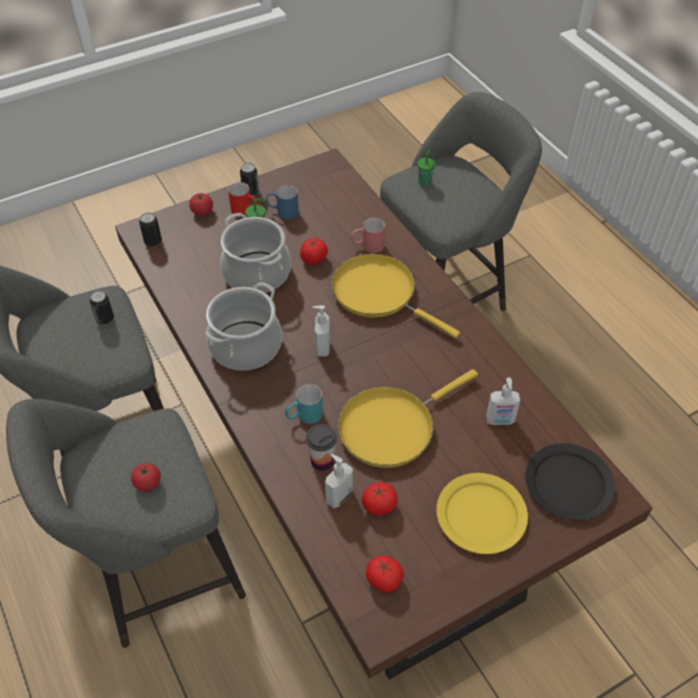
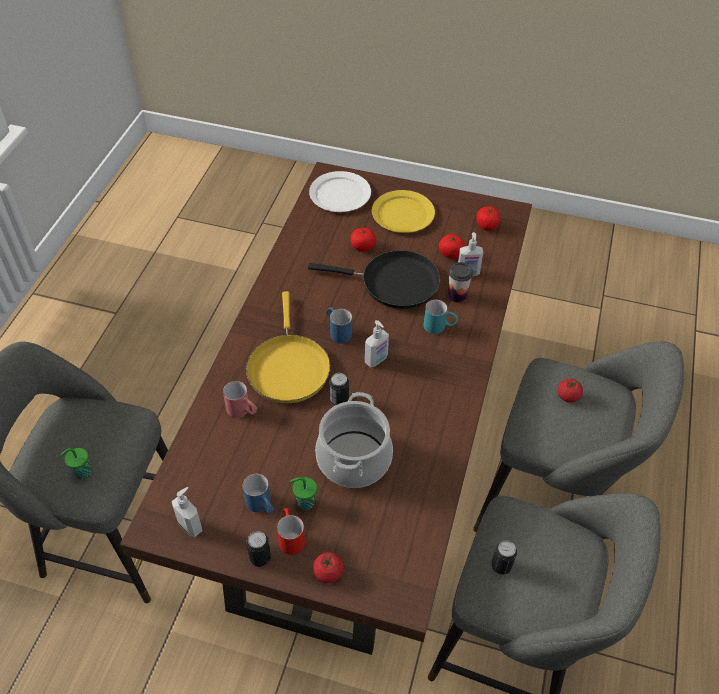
camera: 135 degrees left, 0 degrees up
can [139,213,162,247] -> can moved to [329,373,349,406]
cooking pot [205,282,282,371] -> none
tomato [300,238,328,265] -> tomato moved to [351,228,376,252]
yellow frying pan [338,369,478,468] -> black frying pan [308,250,440,309]
soap dispenser [486,377,520,425] -> soap dispenser moved to [172,487,202,537]
black plate [525,443,615,521] -> white plate [309,171,371,212]
none -> blue mug [327,307,352,343]

